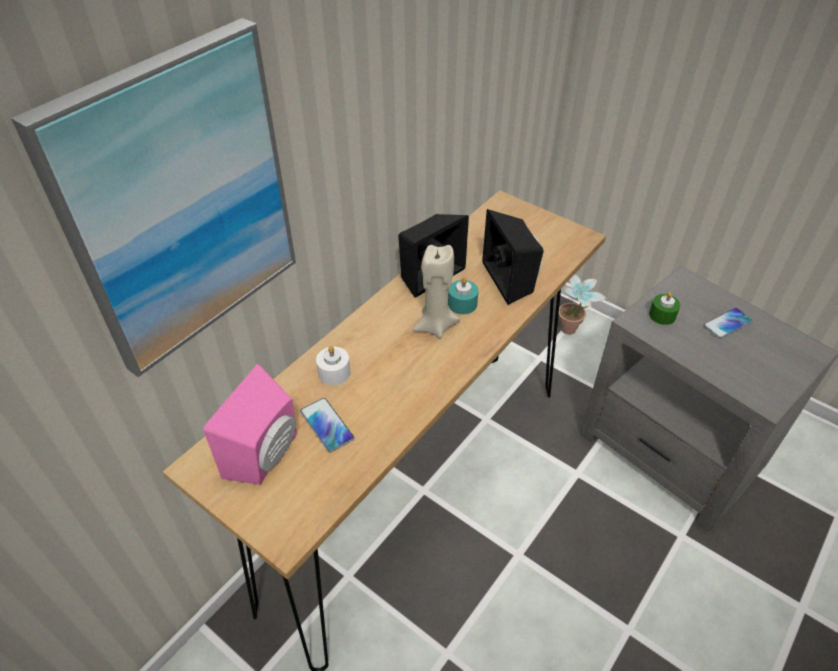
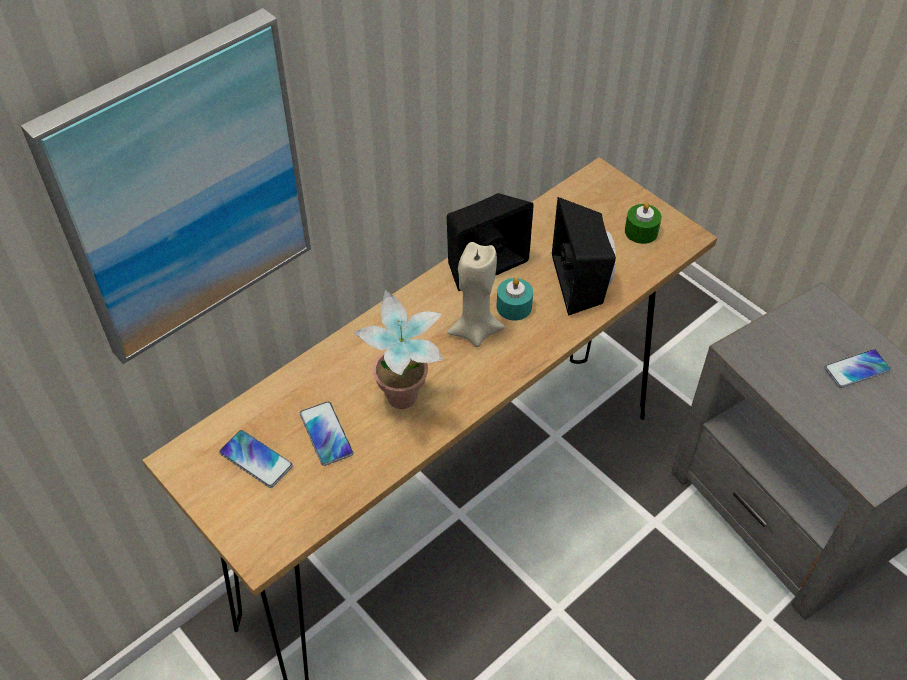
camera: 10 degrees right, 5 degrees up
pink speaker [203,364,297,485] -> phone [219,430,293,488]
white candle [316,346,351,385] -> none
potted plant [559,274,608,335] -> potted plant moved to [354,290,444,409]
green candle [649,292,681,325] -> green candle moved to [625,202,662,244]

